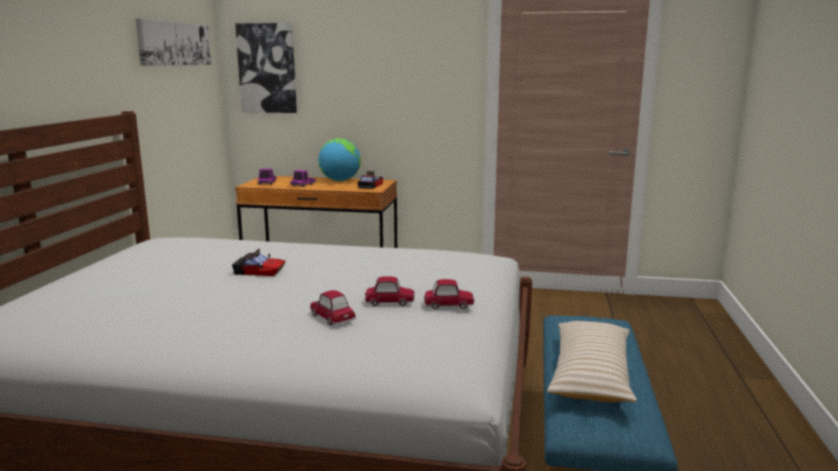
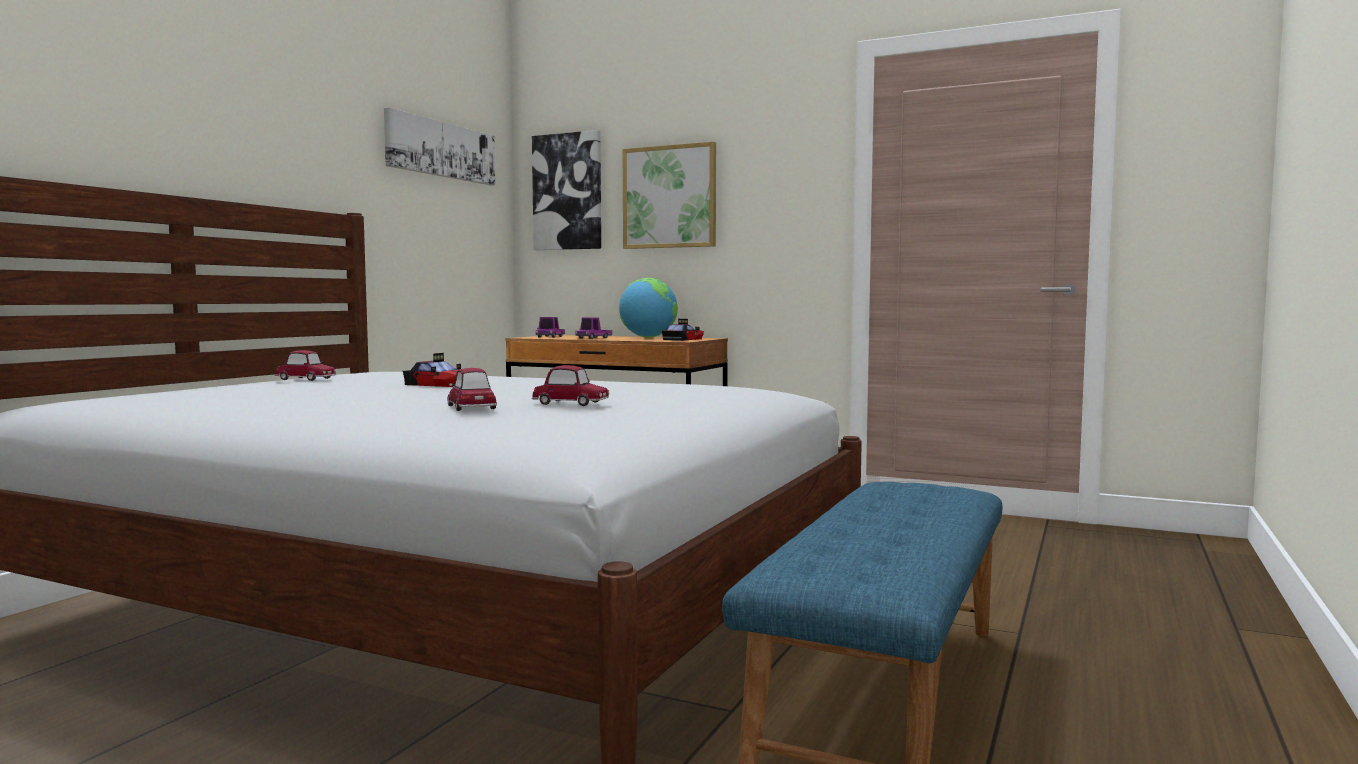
camera: 15 degrees right, 10 degrees down
toy car [424,279,474,309] -> toy car moved to [275,350,336,381]
beige pillow [547,321,637,402] -> none
none -> picture [623,142,716,249]

